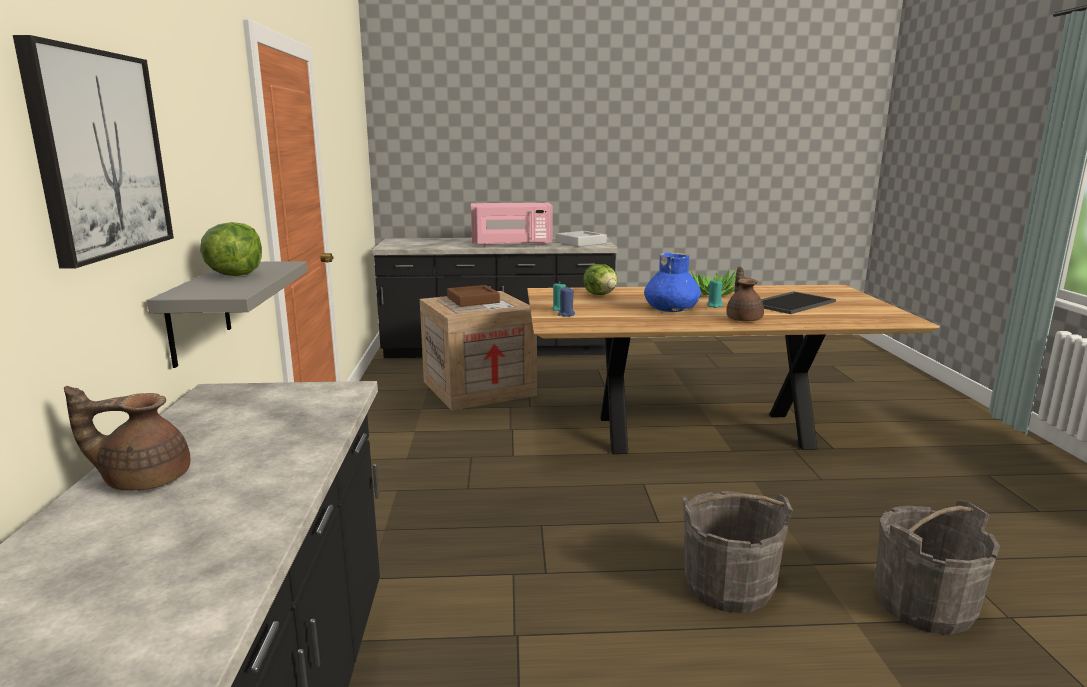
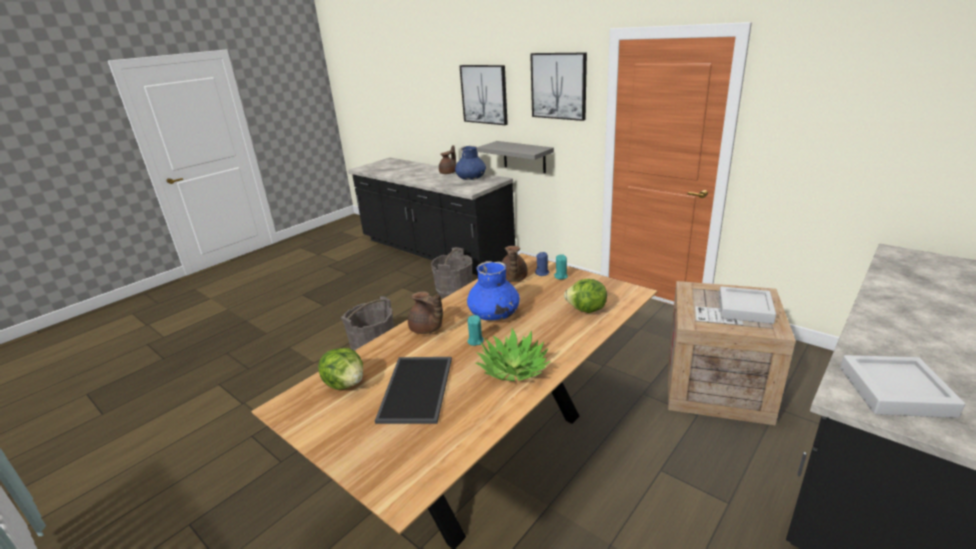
camera: 135 degrees right, 10 degrees up
lettuce [200,222,262,276] -> lettuce moved to [318,348,363,390]
brown tray [447,285,500,307] -> grey tray [719,286,776,324]
pink microwave [471,203,553,246] -> none
grey bucket [875,500,1000,635] -> grey bucket moved to [431,247,473,299]
none -> blue vase [455,146,486,180]
none -> brown teapot [502,246,528,282]
none -> picture [530,52,587,121]

